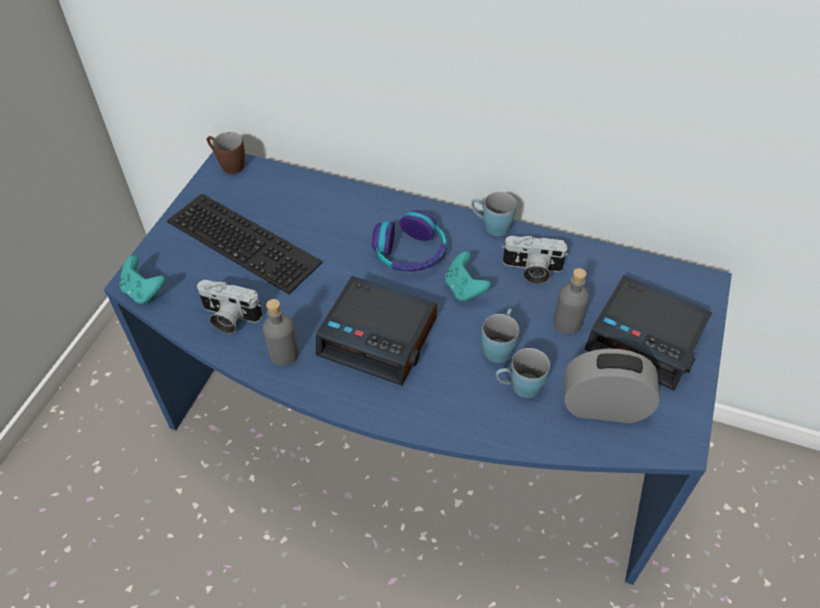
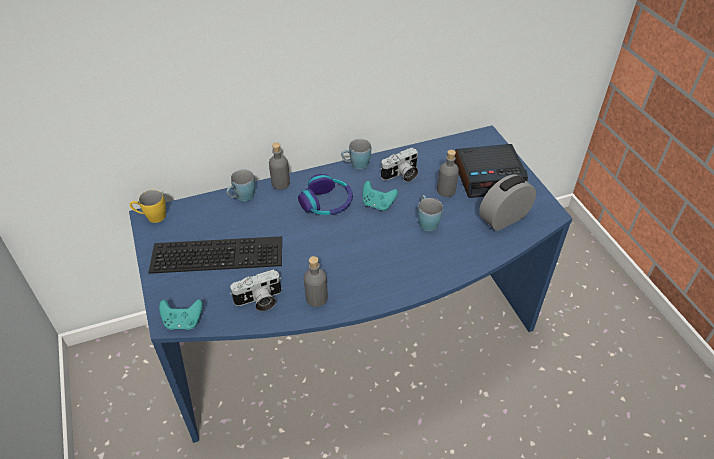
camera: 40 degrees left, 5 degrees down
brown mug [207,132,245,174] -> yellow mug [130,190,166,223]
alarm clock [316,276,437,386] -> none
blue mug [496,348,550,398] -> blue mug moved to [227,169,255,201]
none -> grey bottle [269,142,290,190]

